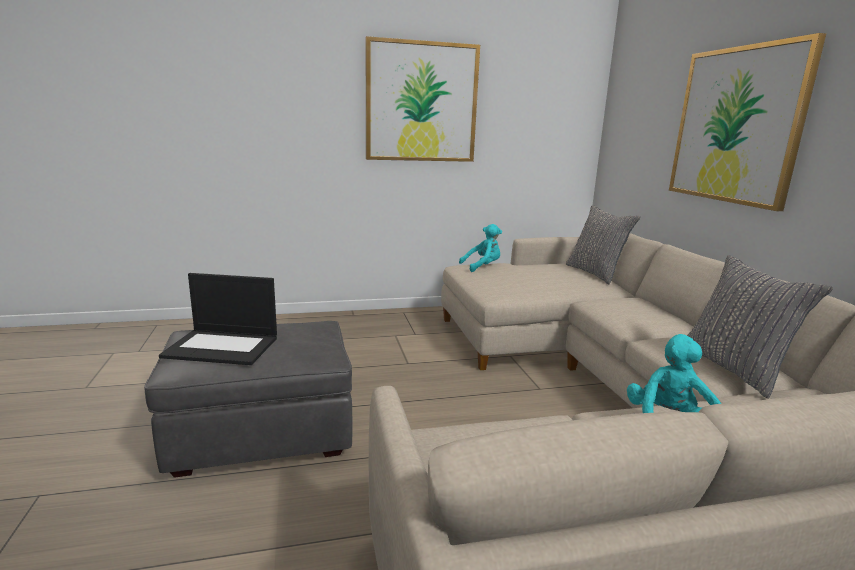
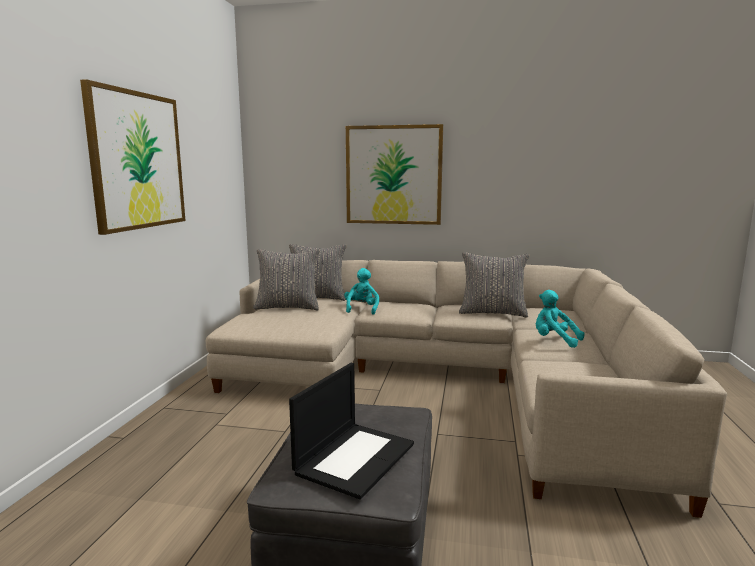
camera: 65 degrees left, 5 degrees down
turquoise plush toy [459,224,502,272] -> turquoise plush toy moved to [344,268,379,315]
none -> grey pillow [253,249,320,310]

